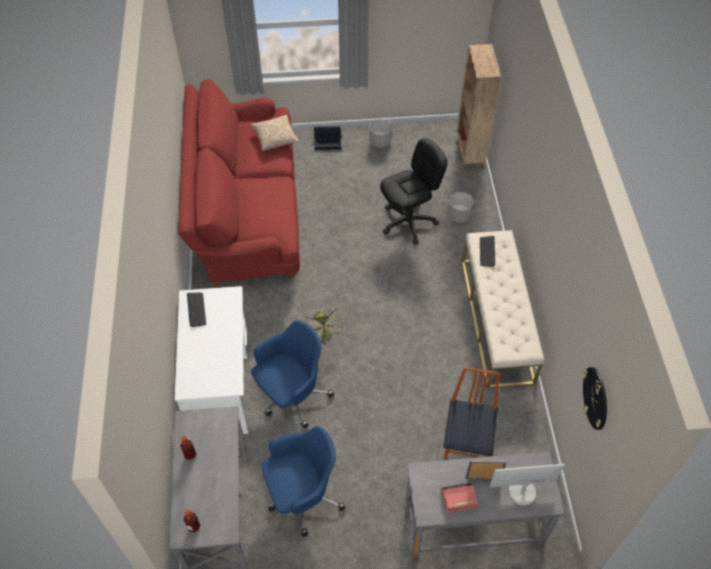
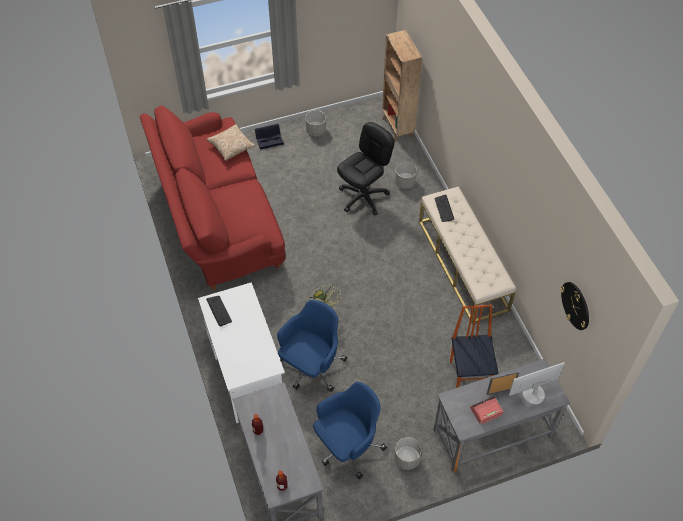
camera: 15 degrees left, 0 degrees up
none -> grey planter [394,437,421,470]

